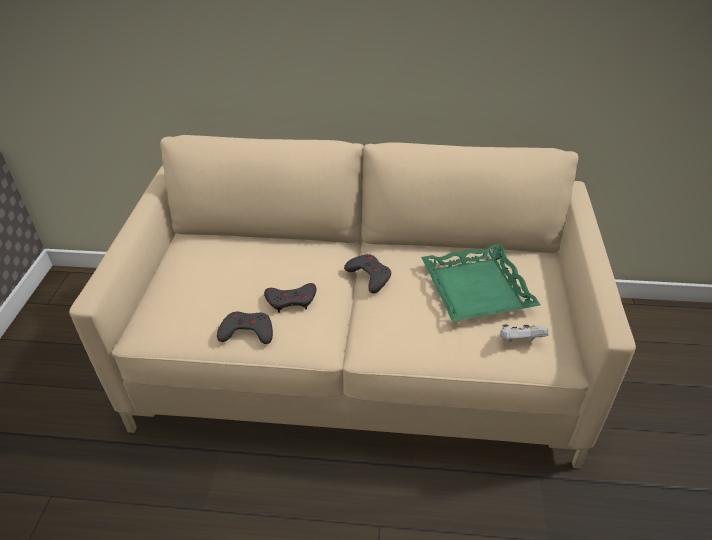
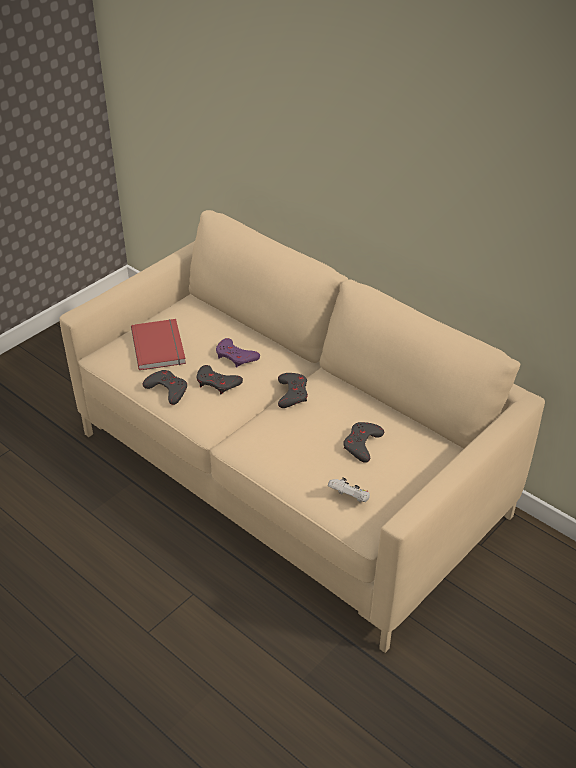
camera: 35 degrees right, 0 degrees up
green tray [421,244,541,322] -> grey game controller [343,422,384,463]
none -> red book [131,319,186,371]
none -> purple game controller [216,338,260,368]

